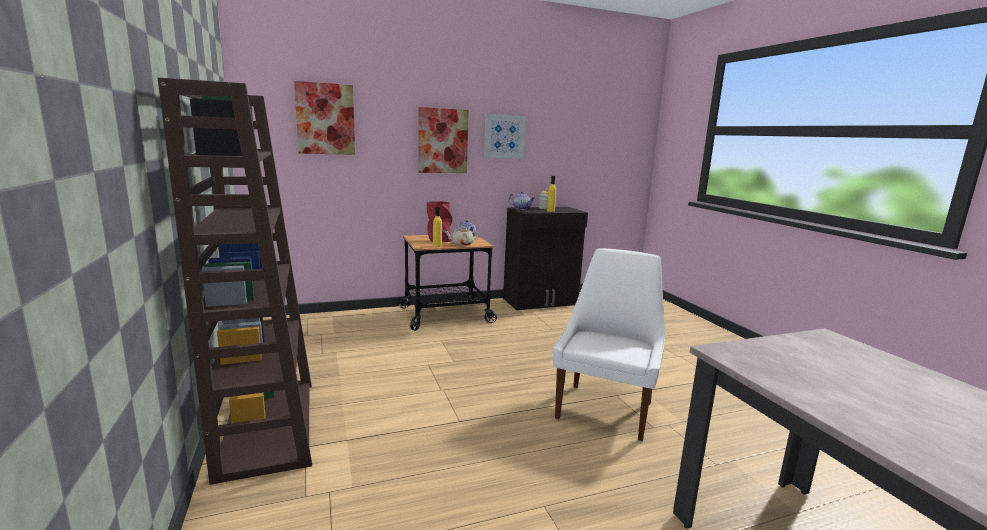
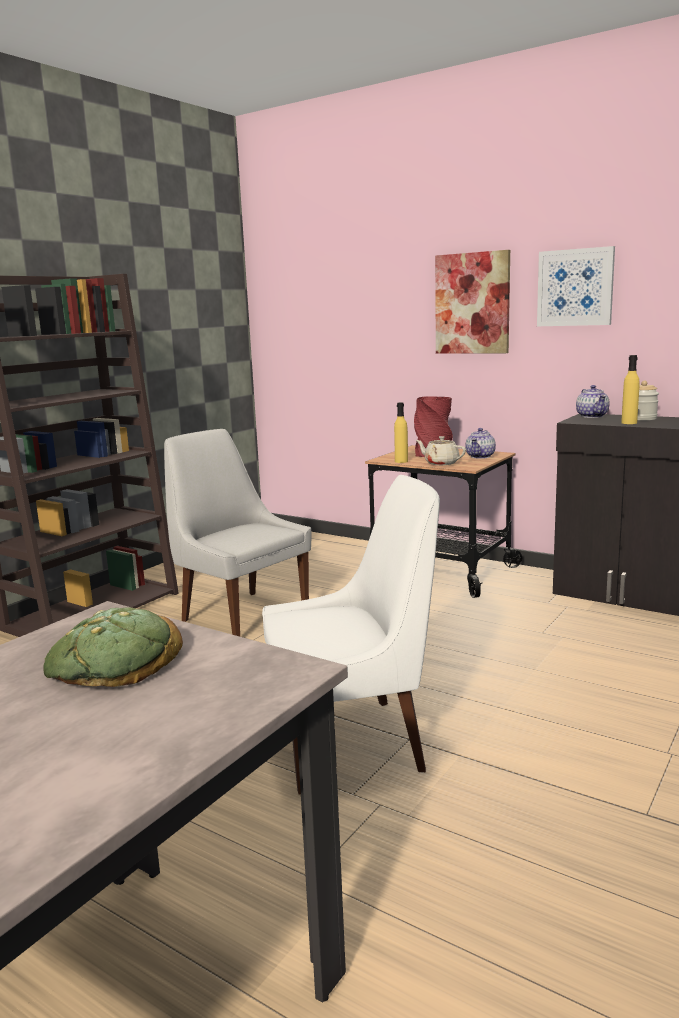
camera: 55 degrees right, 0 degrees up
picture [294,81,355,155] -> none
none -> bread [43,607,183,687]
none -> white chair [164,429,311,637]

